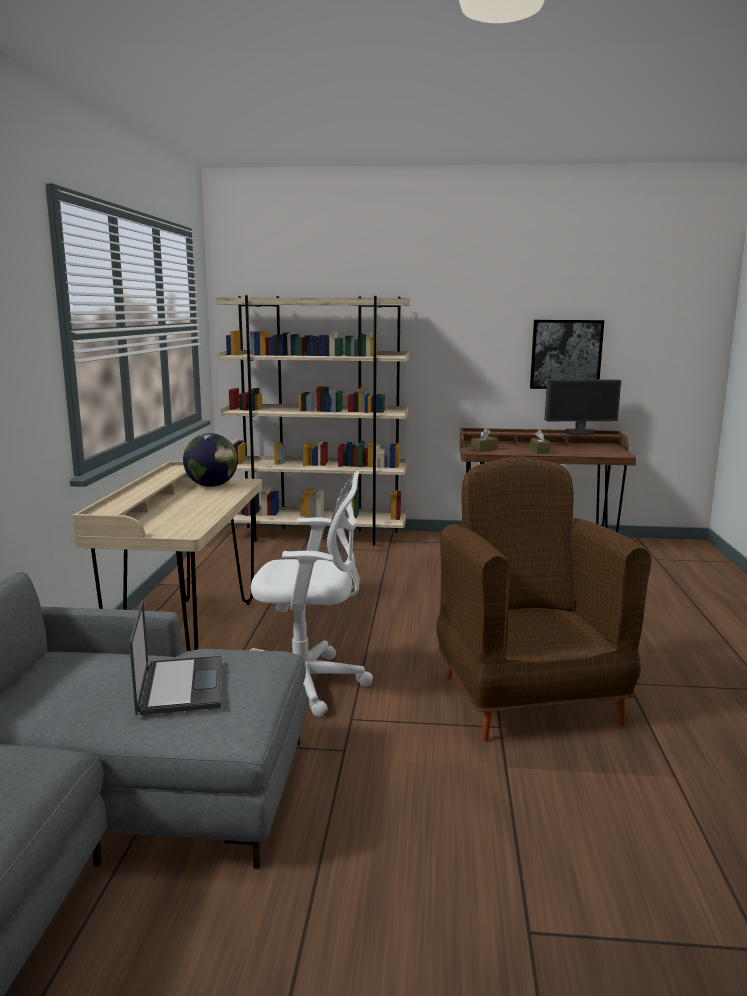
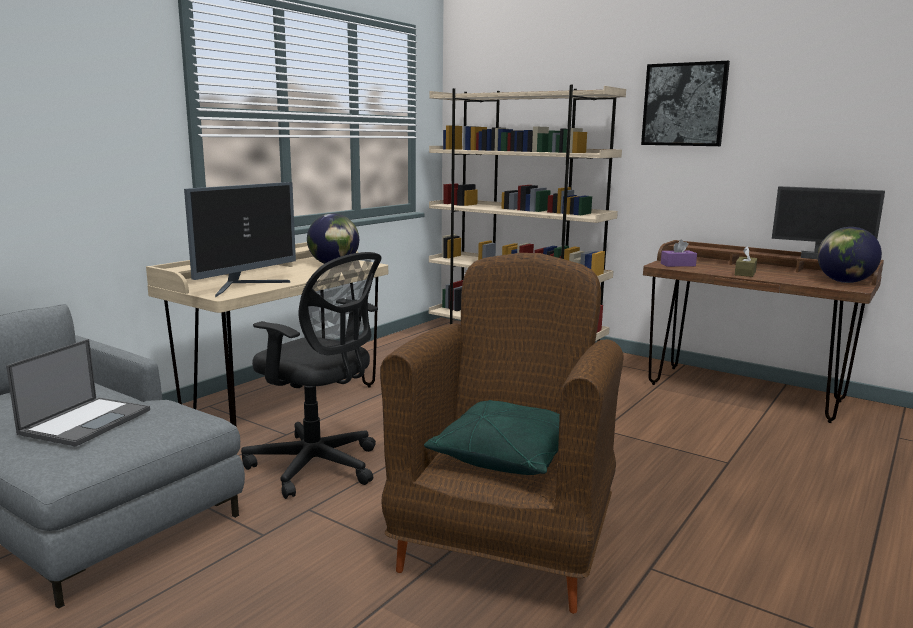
camera: 30 degrees right, 0 degrees up
white office chair [250,471,373,717] -> black office chair [241,252,381,499]
brown tissue box [470,428,498,452] -> purple tissue box [661,239,697,267]
picture [530,320,604,389] -> picture moved to [641,61,730,146]
none -> monitor [184,182,296,297]
none -> green pillow [424,400,560,475]
none -> globe [818,227,882,283]

